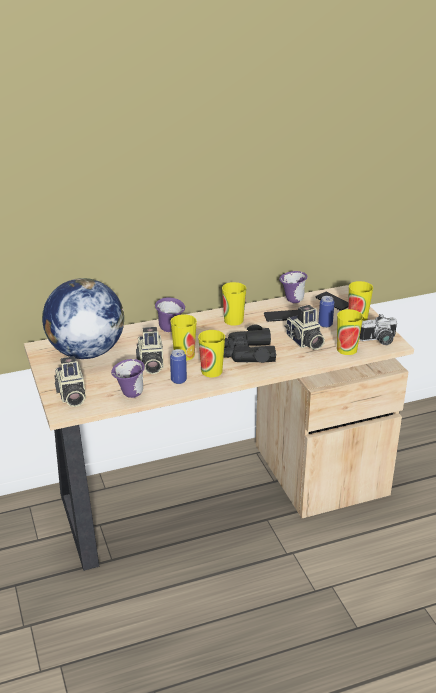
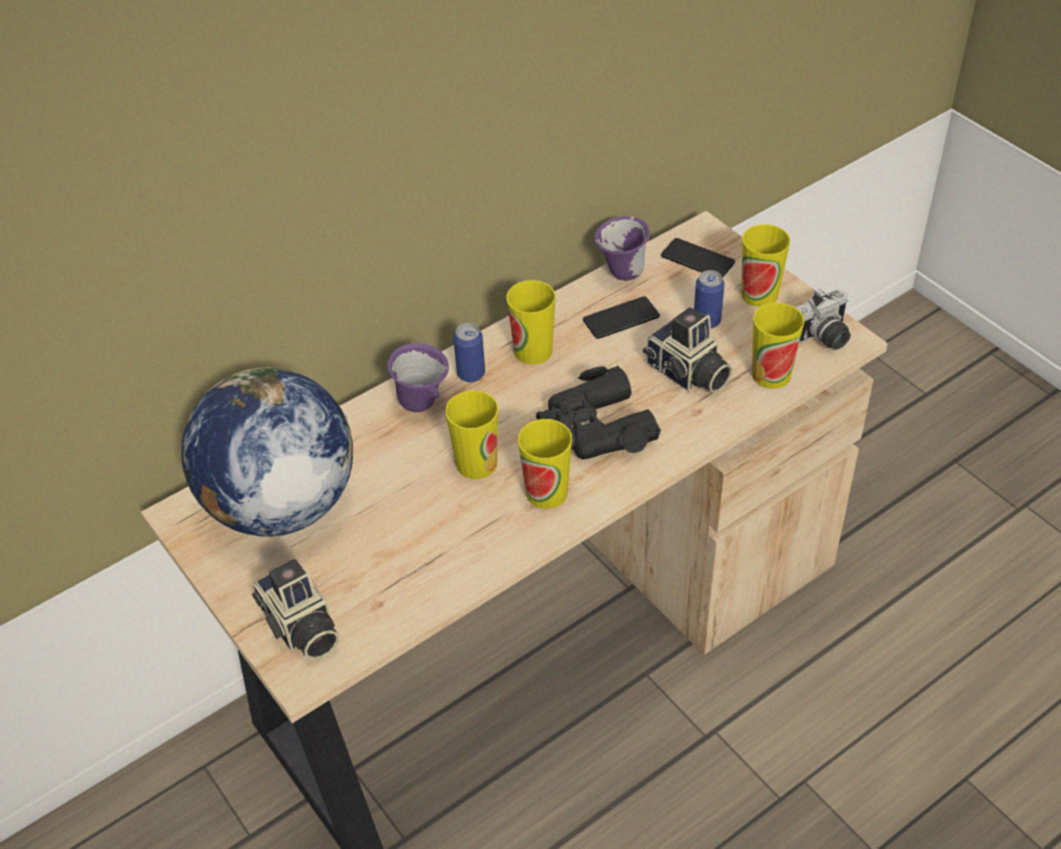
camera: 15 degrees left, 15 degrees up
purple mug [111,359,145,398] -> none
camera [136,327,164,374] -> none
can [170,349,187,384] -> can moved to [453,323,485,382]

